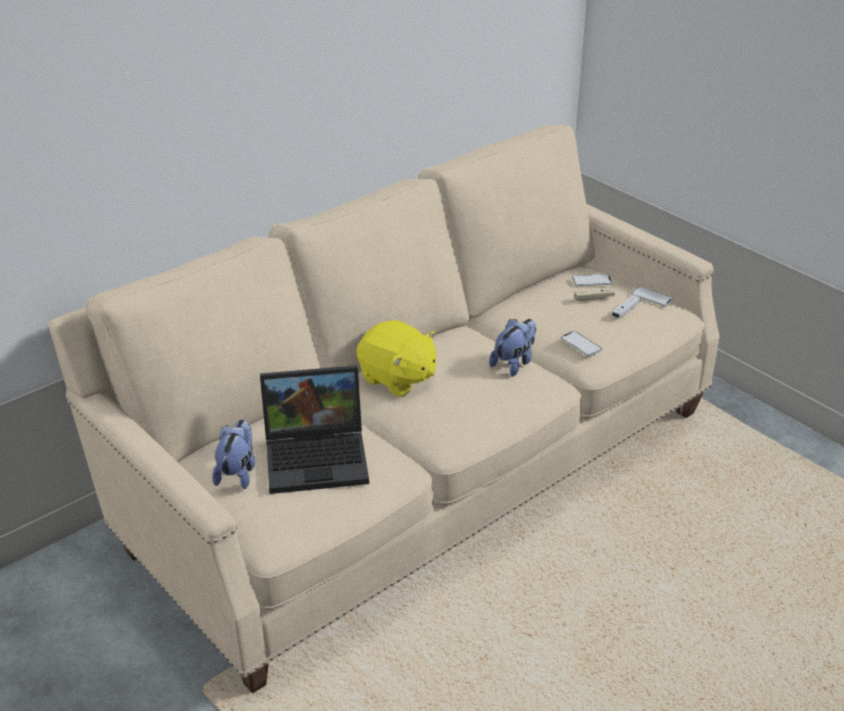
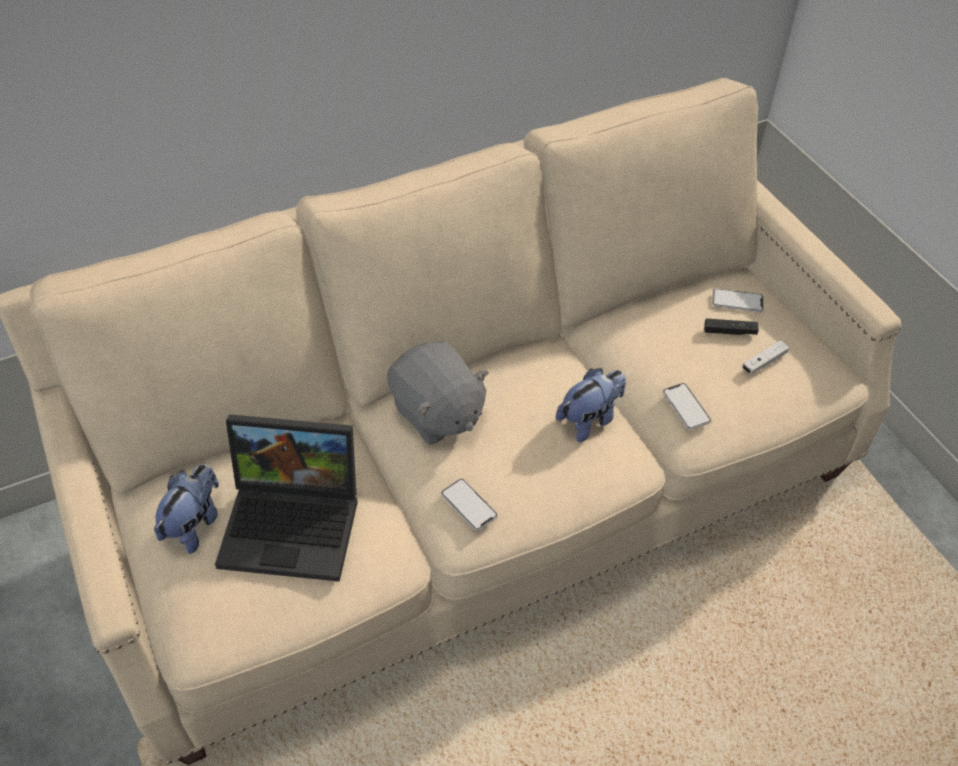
camera: 15 degrees right, 15 degrees up
yellow plush toy [357,320,436,397] -> grey plush toy [387,341,489,445]
beige game controller [574,288,615,301] -> black game controller [704,319,759,335]
phone [631,286,673,306] -> phone moved to [441,479,498,531]

